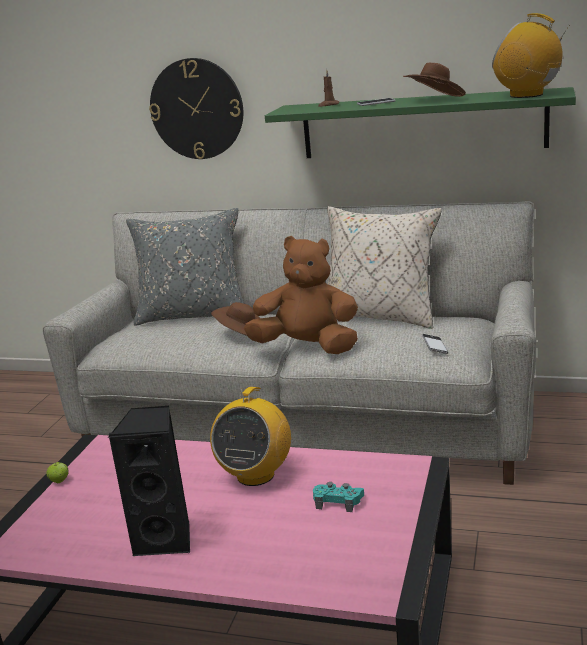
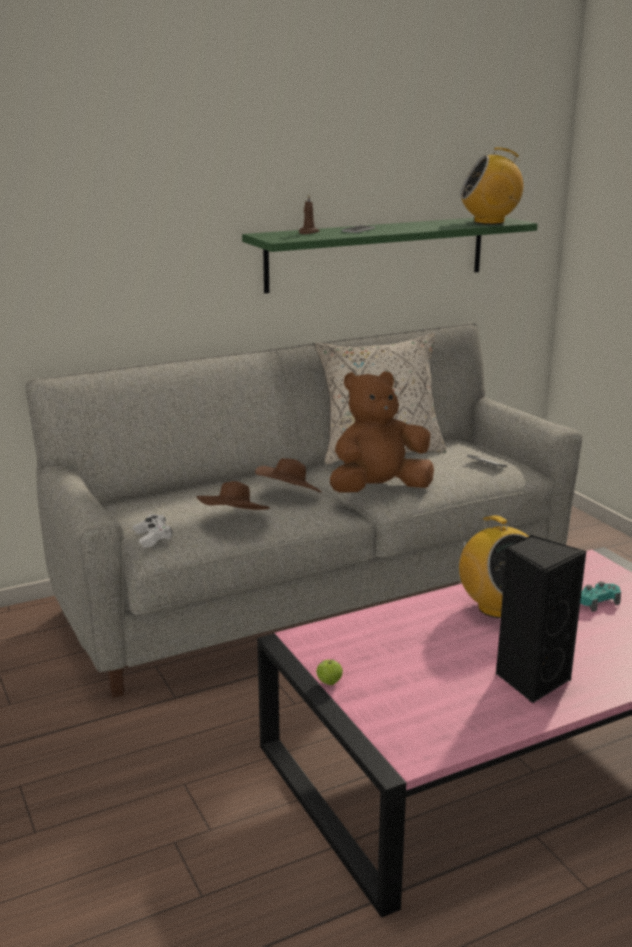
camera: 45 degrees left, 0 degrees up
grey pillow [126,208,244,326] -> none
wall clock [149,58,243,159] -> none
brown hat [403,63,466,97] -> brown hat moved to [197,481,270,510]
none -> white game controller [133,514,172,548]

